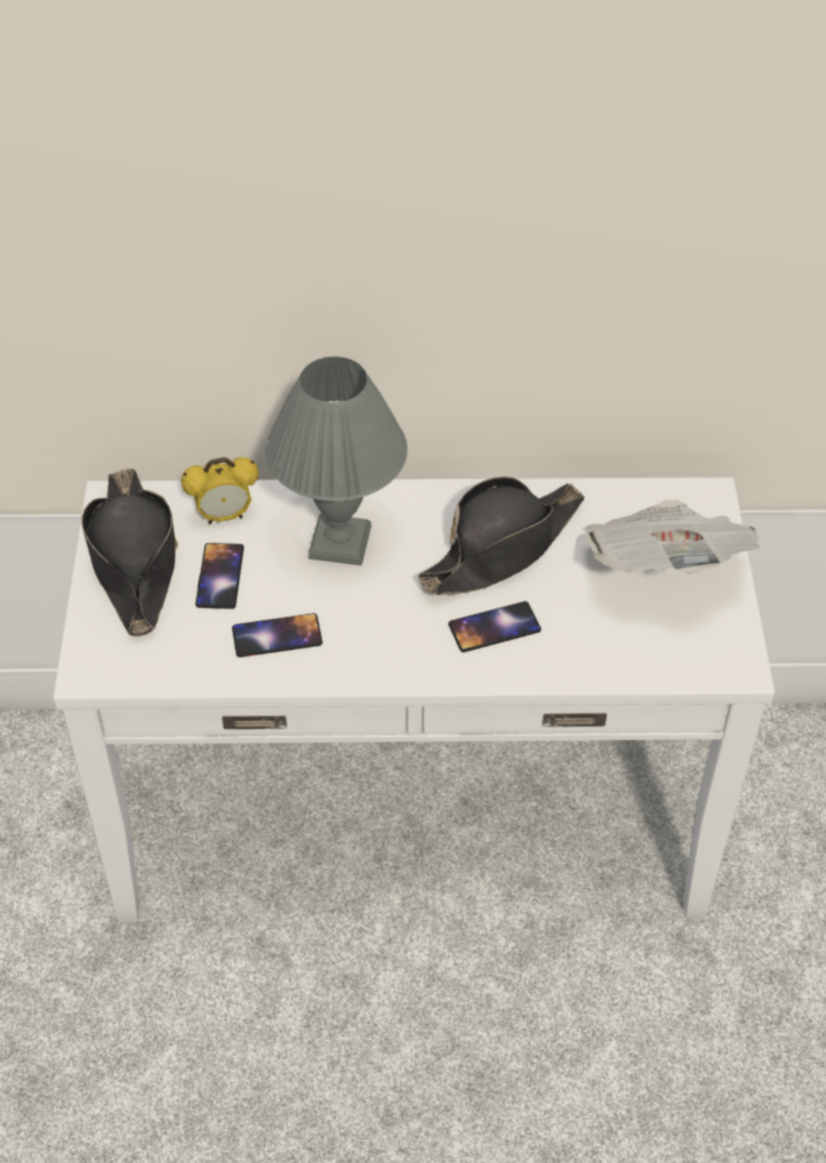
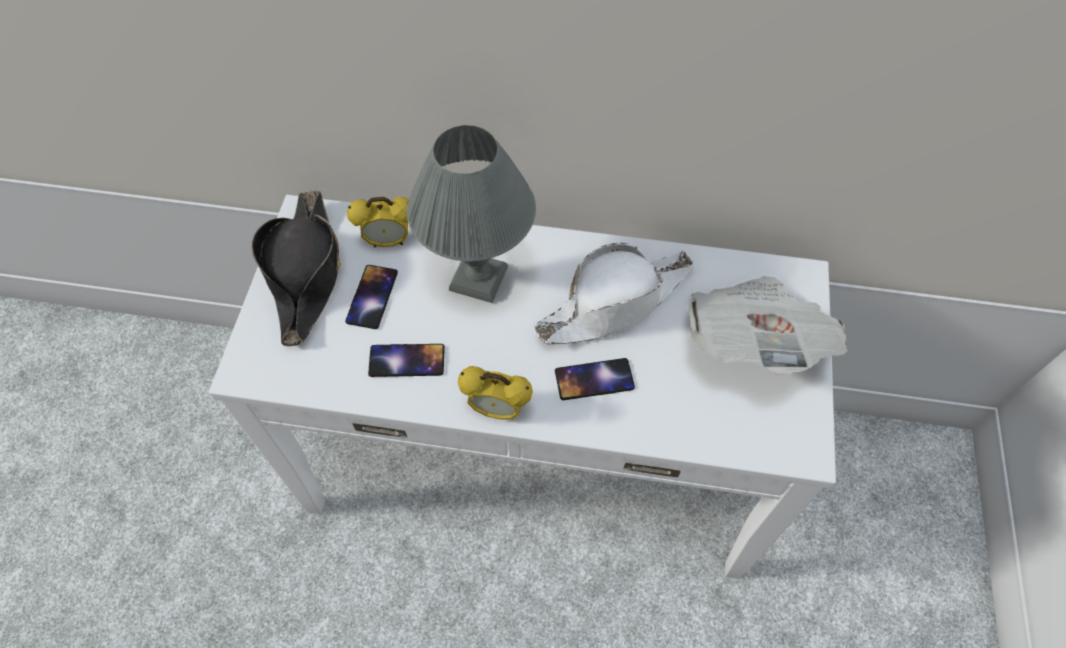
camera: 10 degrees right, 10 degrees up
black hat [418,477,585,595] -> white hat [534,243,695,344]
none -> alarm clock [458,366,533,420]

